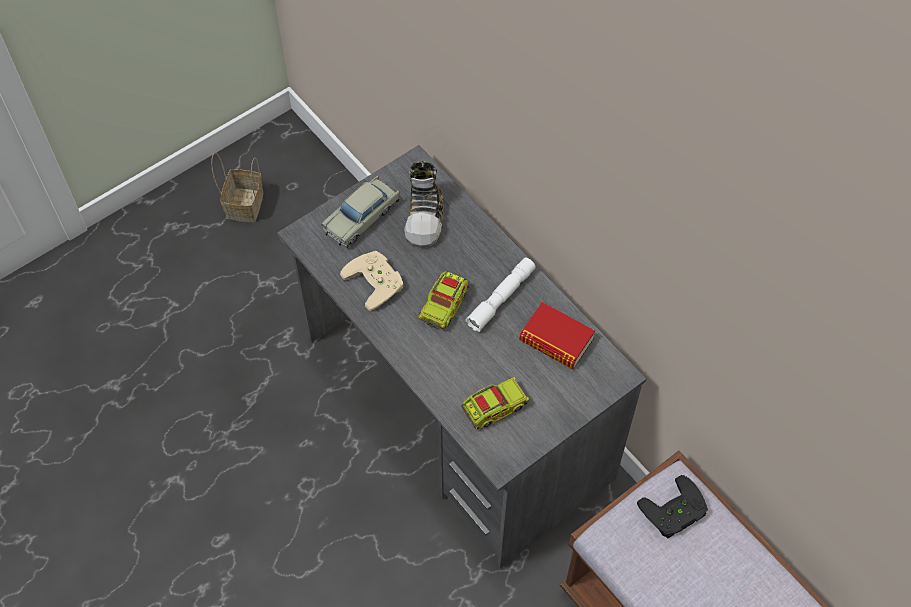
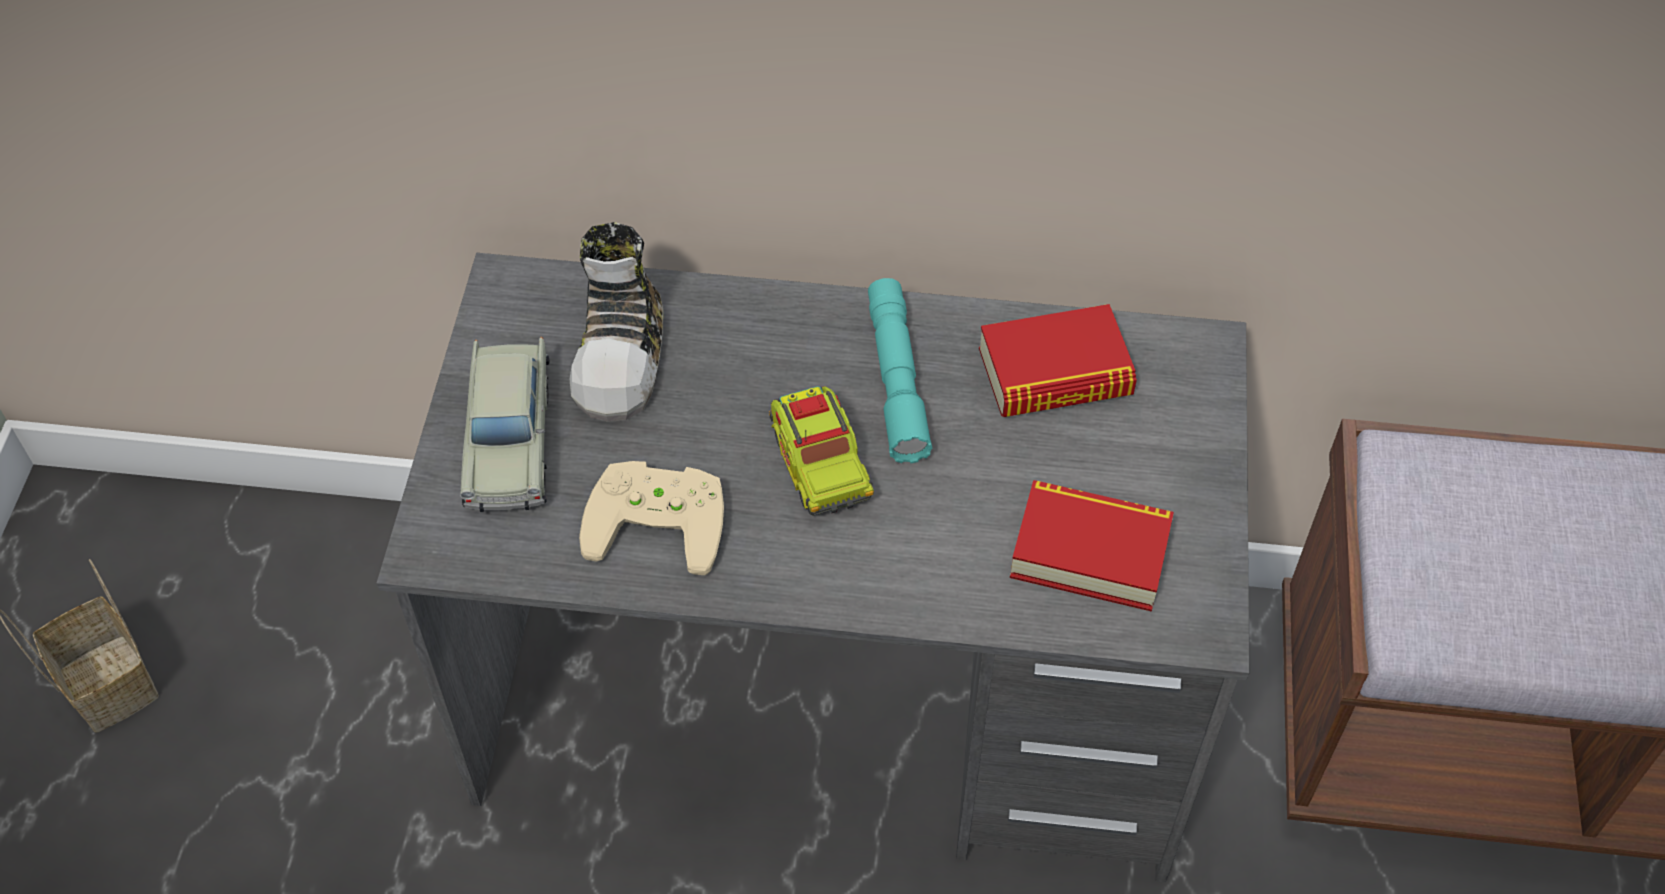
camera: 45 degrees left, 5 degrees down
shoe [404,161,443,248] -> shoe turned 45 degrees clockwise [569,222,663,422]
toy truck [461,377,529,429] -> book [1010,480,1174,612]
white flashlight [465,258,536,332] -> turquoise flashlight [868,278,932,463]
black game controller [637,475,708,538] -> none

